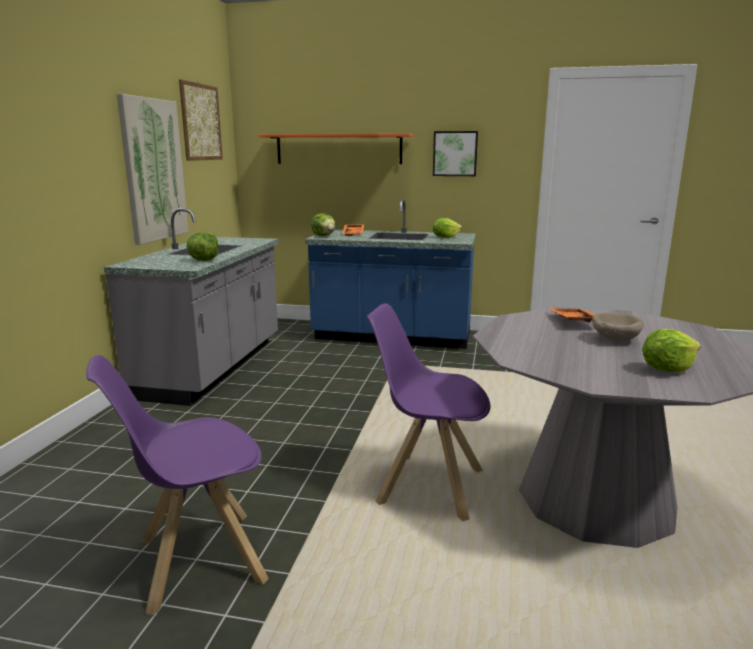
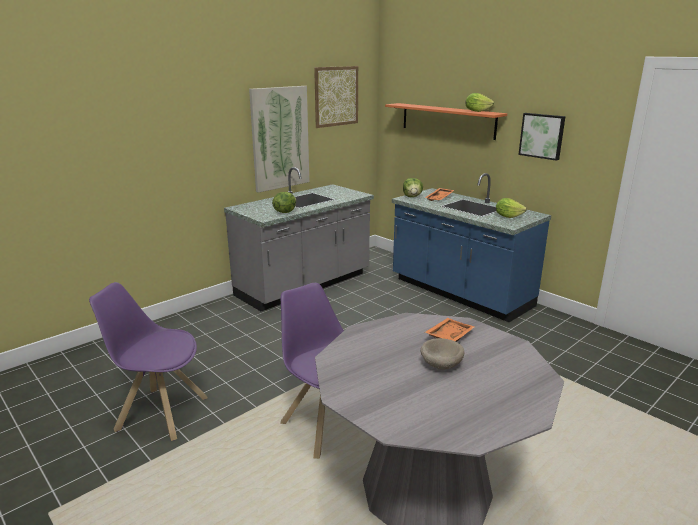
camera: 35 degrees right, 5 degrees up
lettuce [642,329,701,372] -> lettuce moved to [465,93,494,112]

